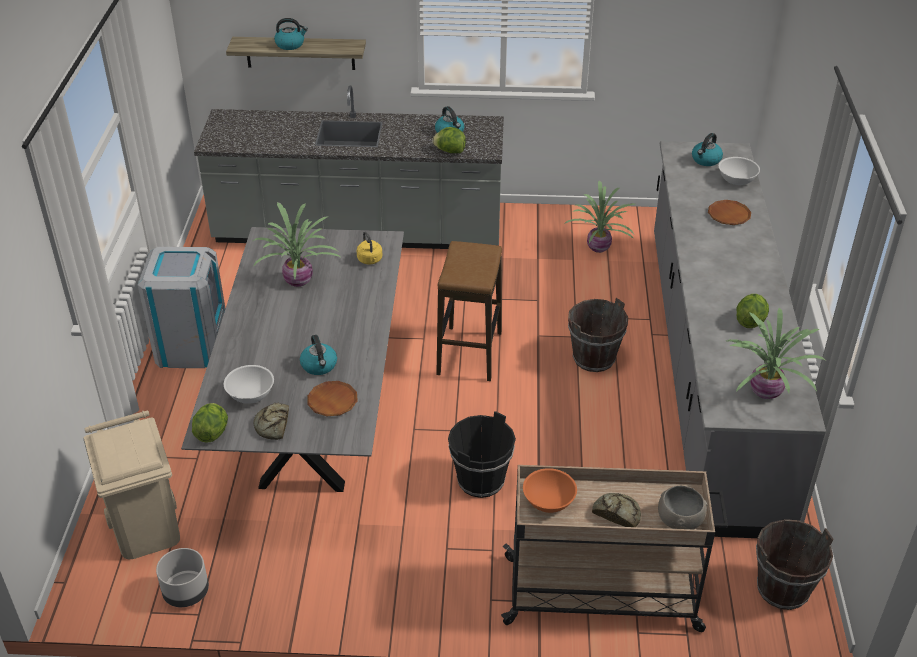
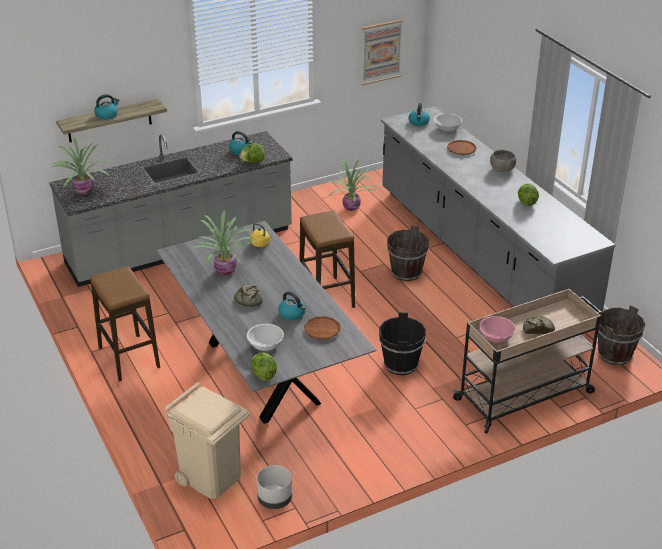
camera: 30 degrees left, 5 degrees down
grey trash can [137,247,226,368] -> stool [90,266,160,381]
bread [254,403,289,440] -> bread moved to [234,285,262,307]
orange bowl [523,468,577,513] -> pink bowl [479,316,516,343]
grey bowl [658,486,707,530] -> grey bowl moved to [490,150,516,172]
potted plant [726,308,825,399] -> potted plant moved to [51,136,110,195]
none -> picture [361,19,403,85]

